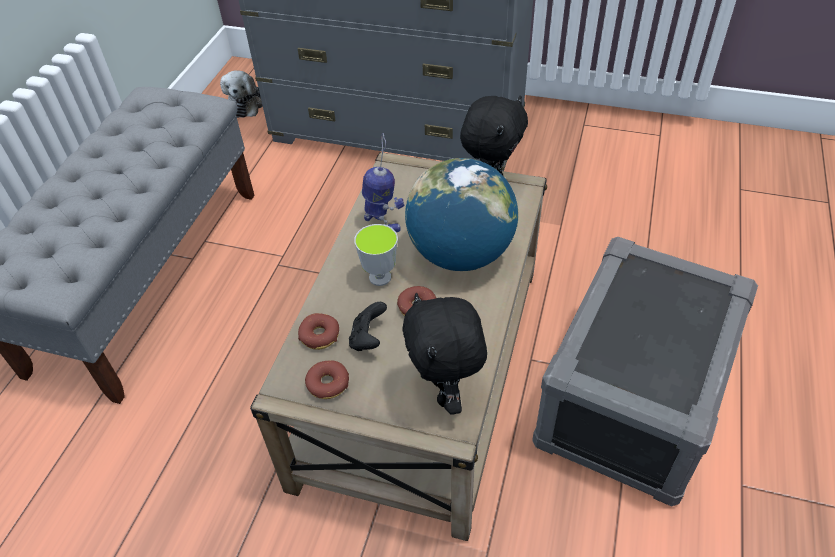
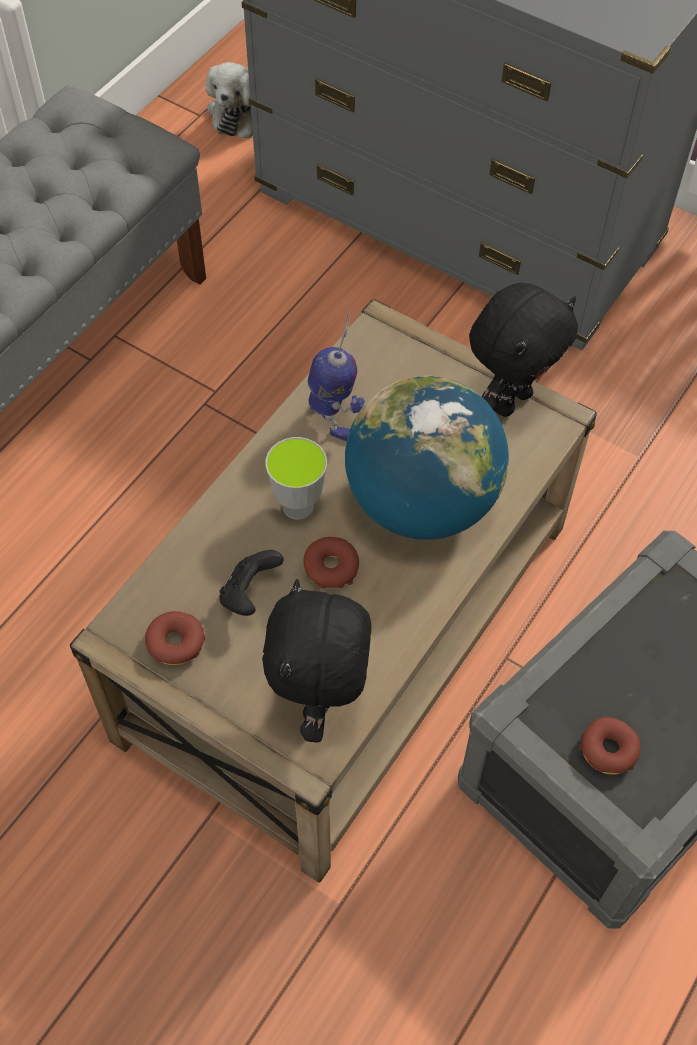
camera: 15 degrees right, 10 degrees up
donut [298,313,339,350] -> donut moved to [579,717,641,775]

